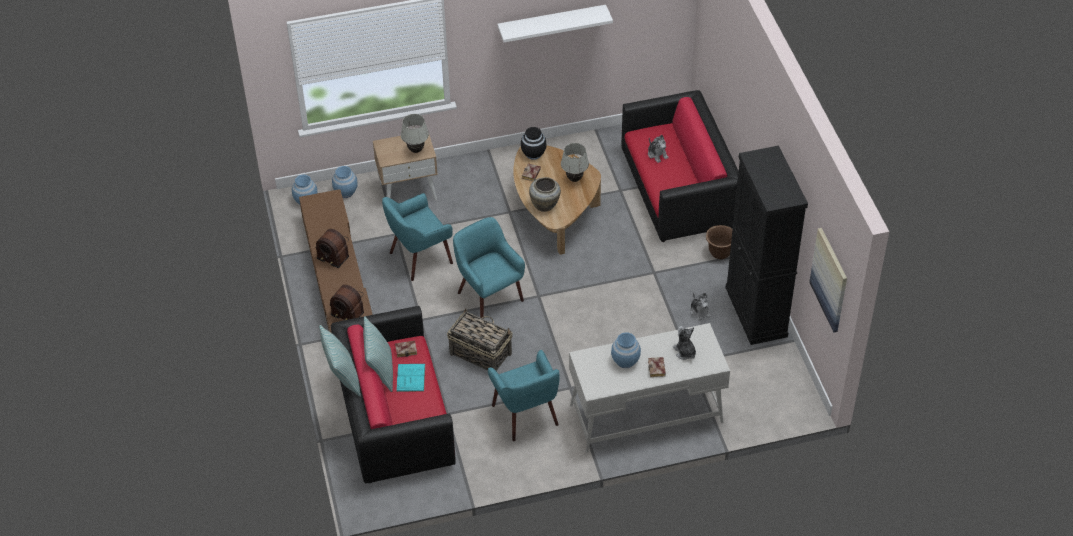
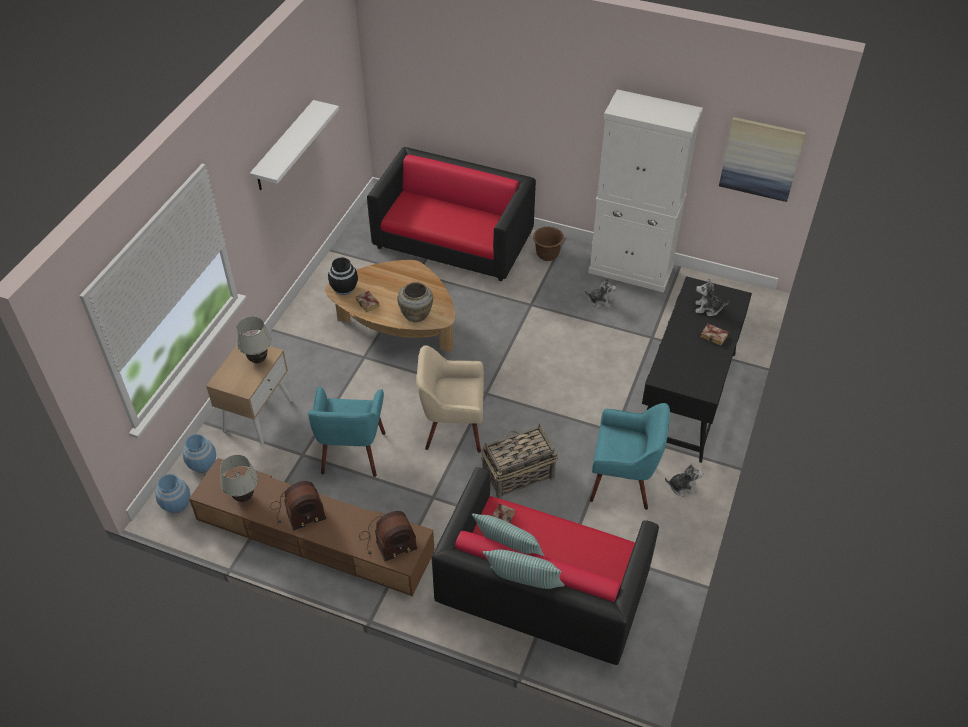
camera: 55 degrees left, 0 degrees up
turquoise book [396,364,425,392] -> none
turquoise armchair [453,217,525,319] -> beige armchair [417,345,484,453]
white table lamp [561,143,589,182] -> white table lamp moved to [220,455,258,502]
white desk [569,323,730,453] -> black desk [642,276,752,463]
blue vase [611,332,641,368] -> none
plush toy [648,134,669,163] -> plush toy moved to [665,464,703,497]
black cabinet [725,146,808,345] -> white cabinet [588,89,703,293]

